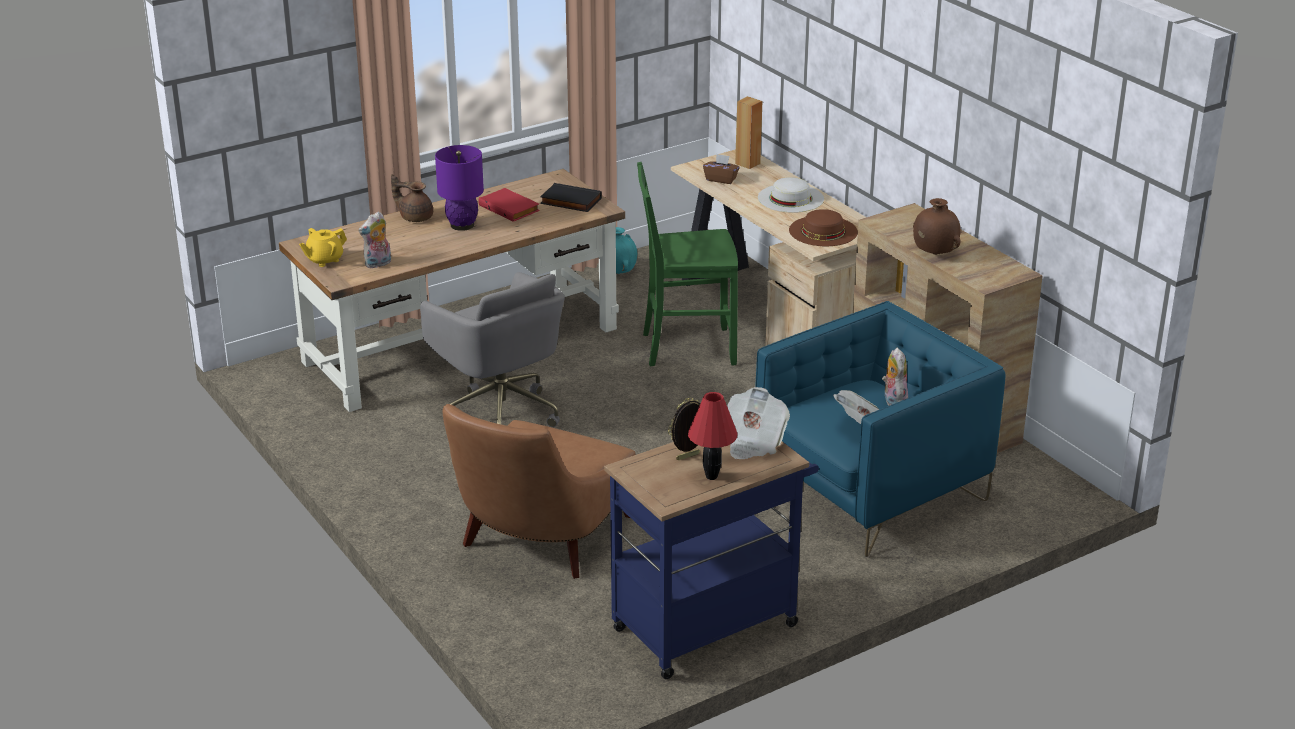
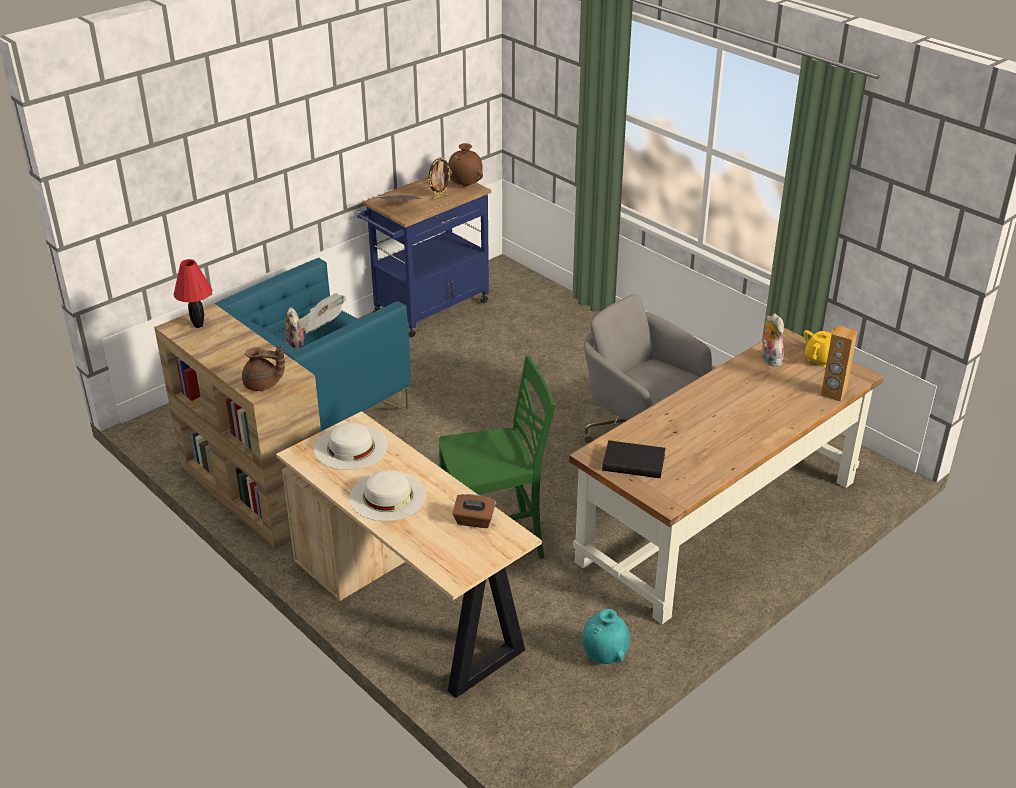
camera: 170 degrees right, 5 degrees up
plush toy [358,212,391,268] -> plush toy turned 60 degrees counterclockwise [762,313,784,367]
brown teapot [391,174,433,222] -> brown teapot moved to [242,346,285,391]
purple table lamp [435,145,484,231] -> none
brown armchair [443,404,636,579] -> none
red book [478,188,540,222] -> none
red table lamp [688,392,738,480] -> red table lamp moved to [173,259,212,328]
brown speaker [735,96,762,169] -> brown speaker moved to [821,325,858,401]
brown hat [789,209,858,246] -> white hat [314,423,388,470]
brown vase [913,198,961,255] -> brown vase moved to [448,143,483,187]

